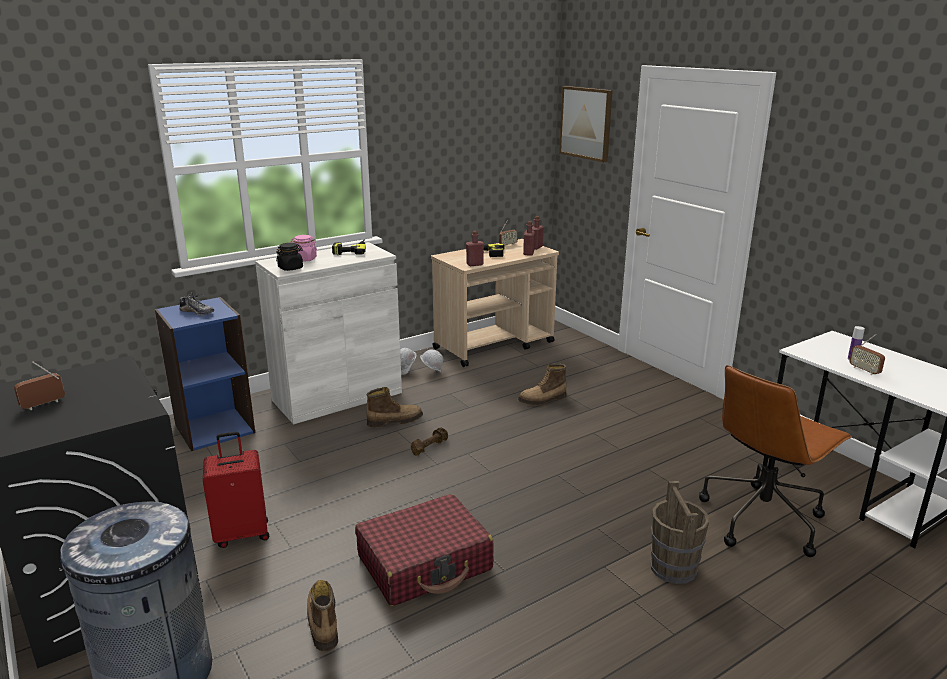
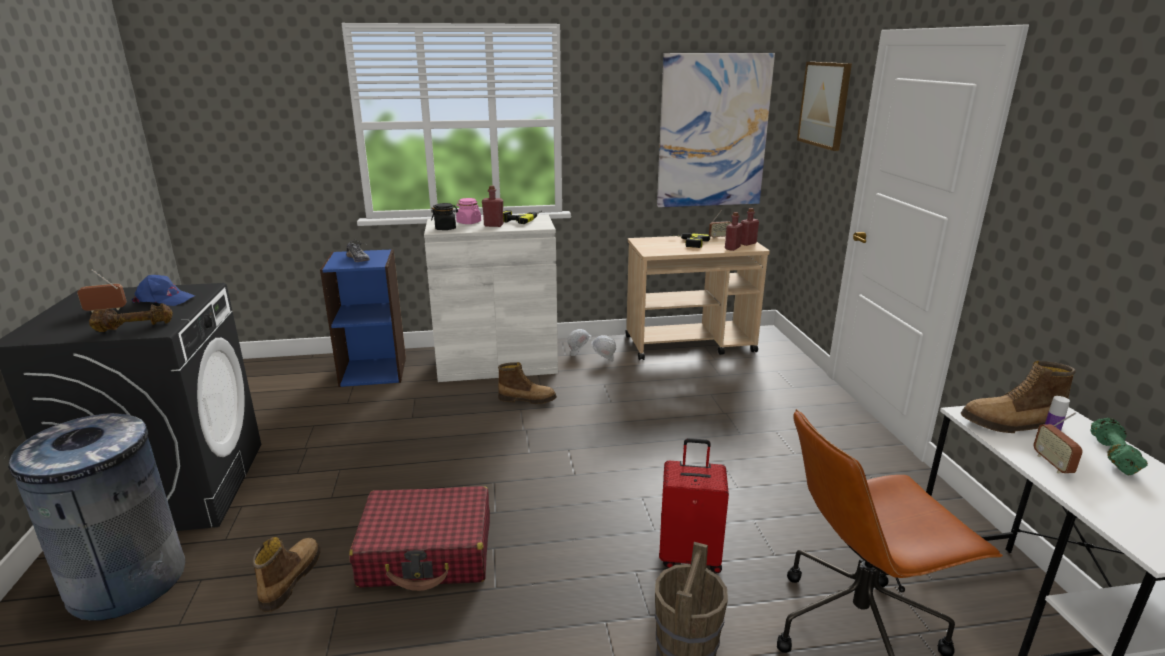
camera: 25 degrees right, 0 degrees up
red suitcase [203,431,269,548] -> red suitcase moved to [659,438,729,573]
brown dumbbell [411,428,448,456] -> brown dumbbell moved to [89,303,173,332]
red bottle [466,231,484,266] -> red bottle moved to [482,185,504,227]
boot [518,364,567,406] -> boot moved to [961,361,1076,433]
none -> blue cap [131,275,195,306]
none -> picture [657,53,775,207]
none -> green dumbbell [1090,418,1148,475]

